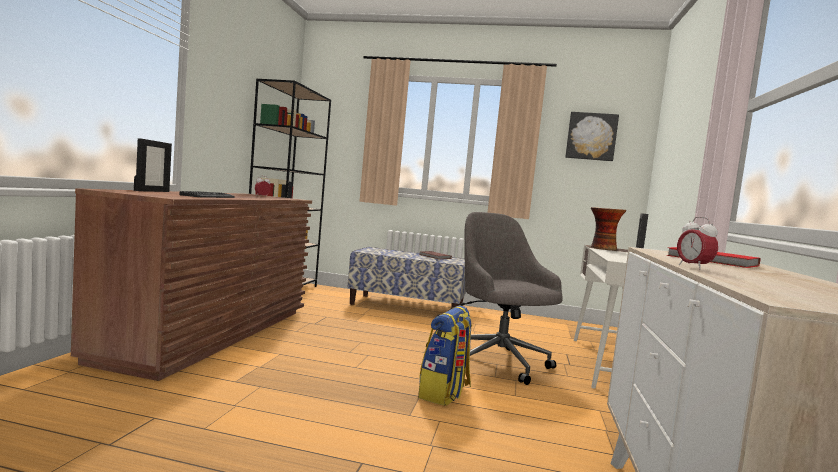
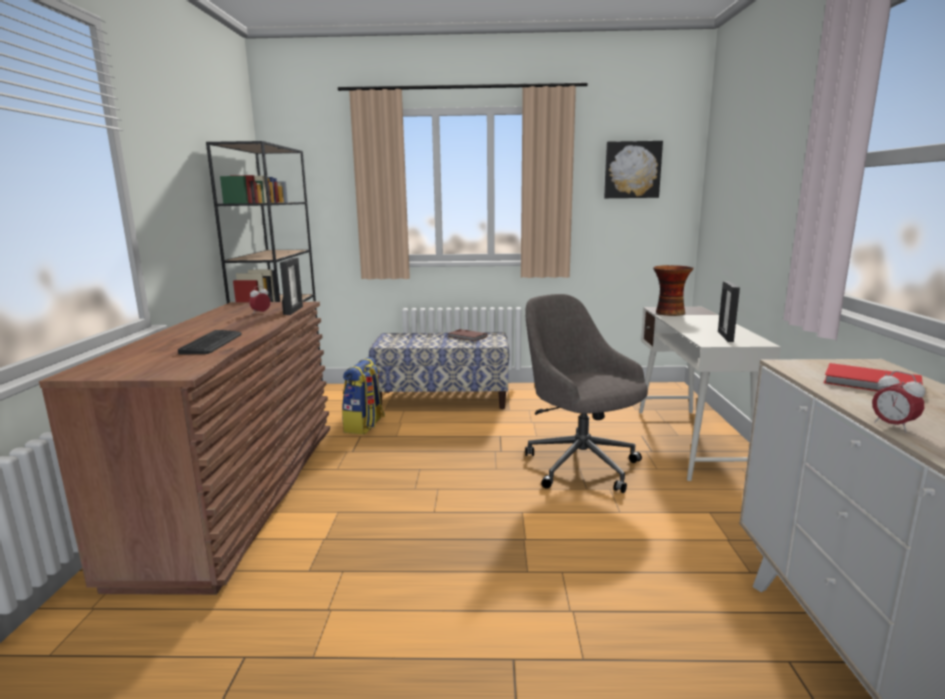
camera: 10 degrees left, 10 degrees up
picture frame [134,138,172,192] -> picture frame moved to [280,258,303,315]
backpack [418,306,472,406] -> backpack moved to [342,357,385,435]

